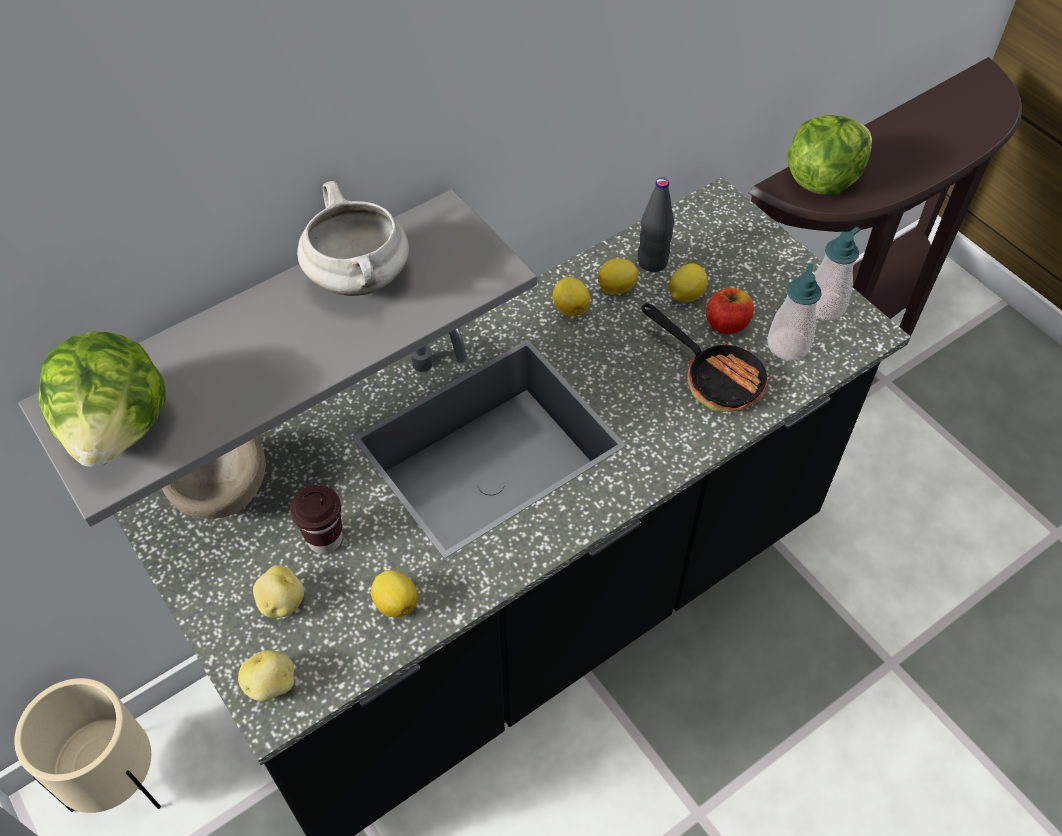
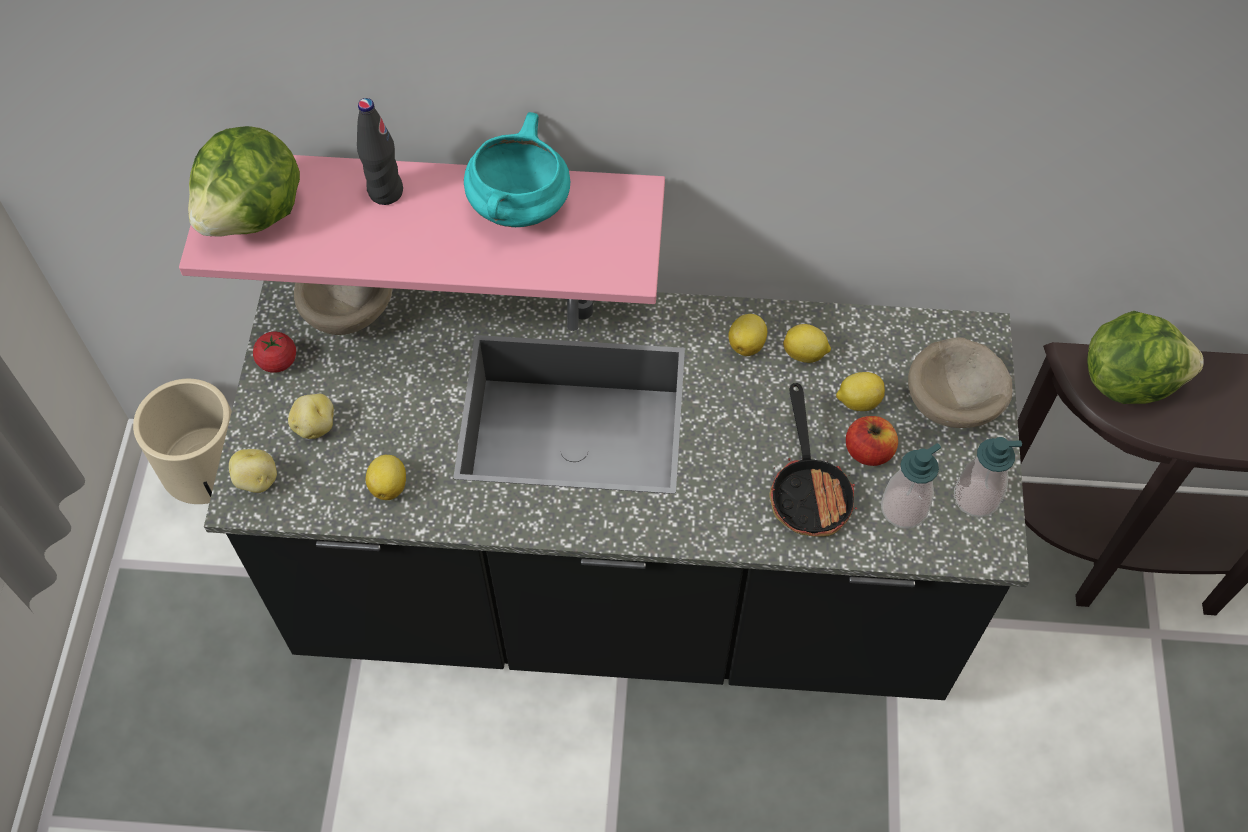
camera: 40 degrees right, 5 degrees up
grey shelf [18,189,537,527] -> pink shelf [179,155,665,304]
brown cup [290,485,342,554] -> none
white cooking pot [297,181,409,296] -> turquoise cooking pot [464,112,570,227]
black bottle [638,177,674,272] -> black bottle moved to [357,98,403,205]
none -> tomato [253,332,296,373]
none -> beige bowl [908,337,1012,428]

